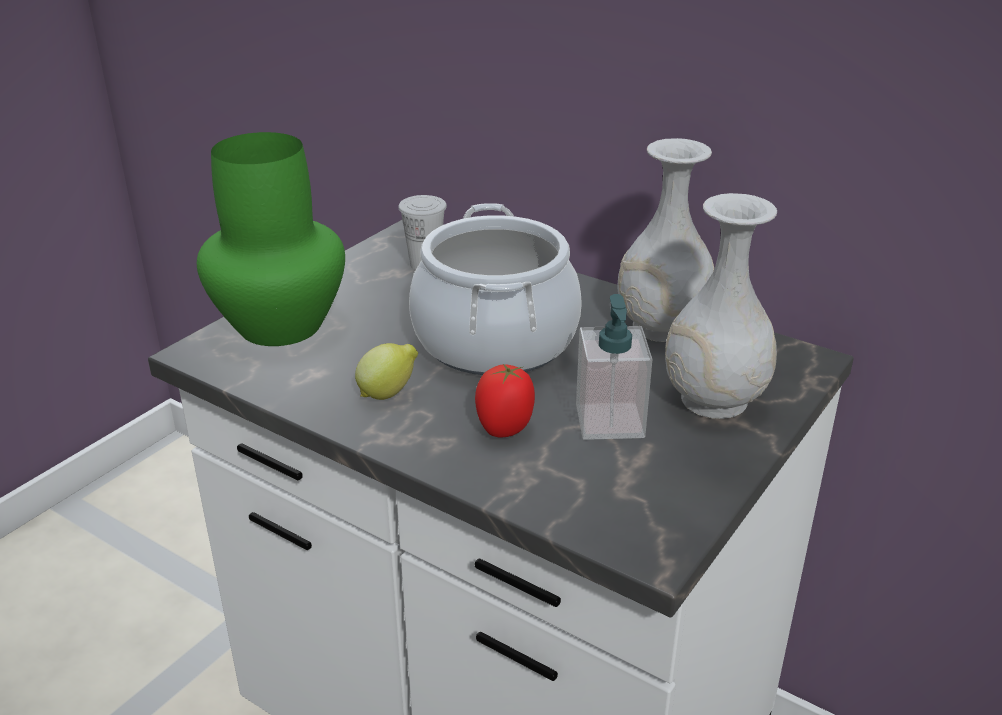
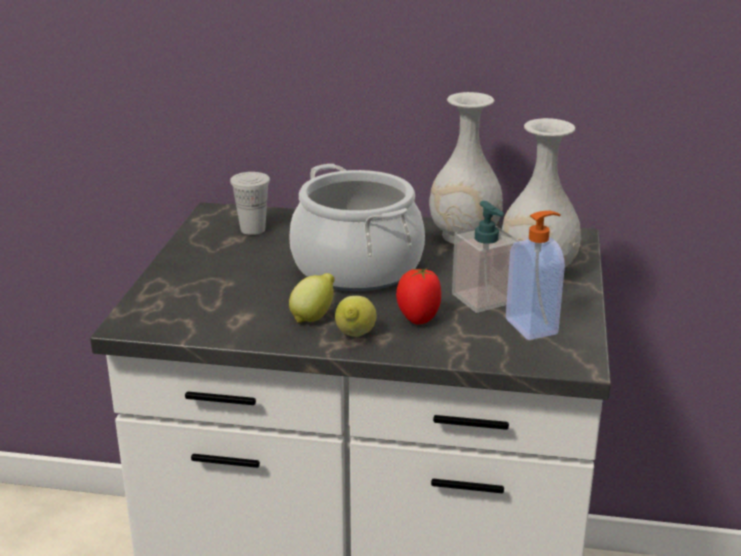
camera: 25 degrees left, 5 degrees down
green vase [197,132,345,346] -> none
none -> lemon [335,296,376,337]
none -> soap dispenser [506,211,565,340]

